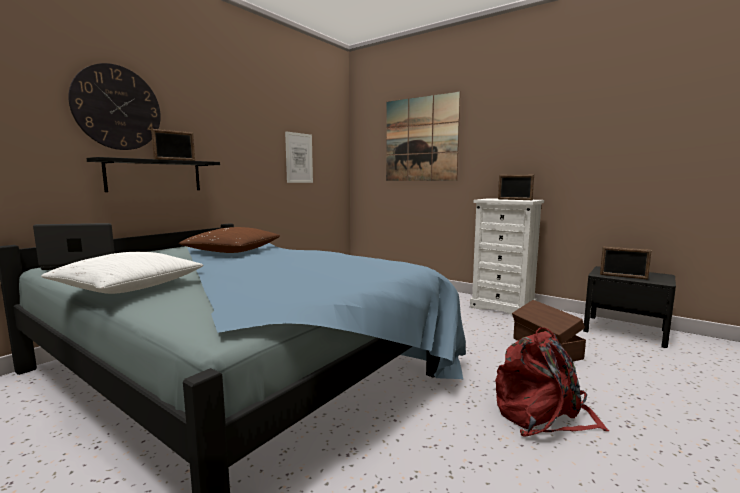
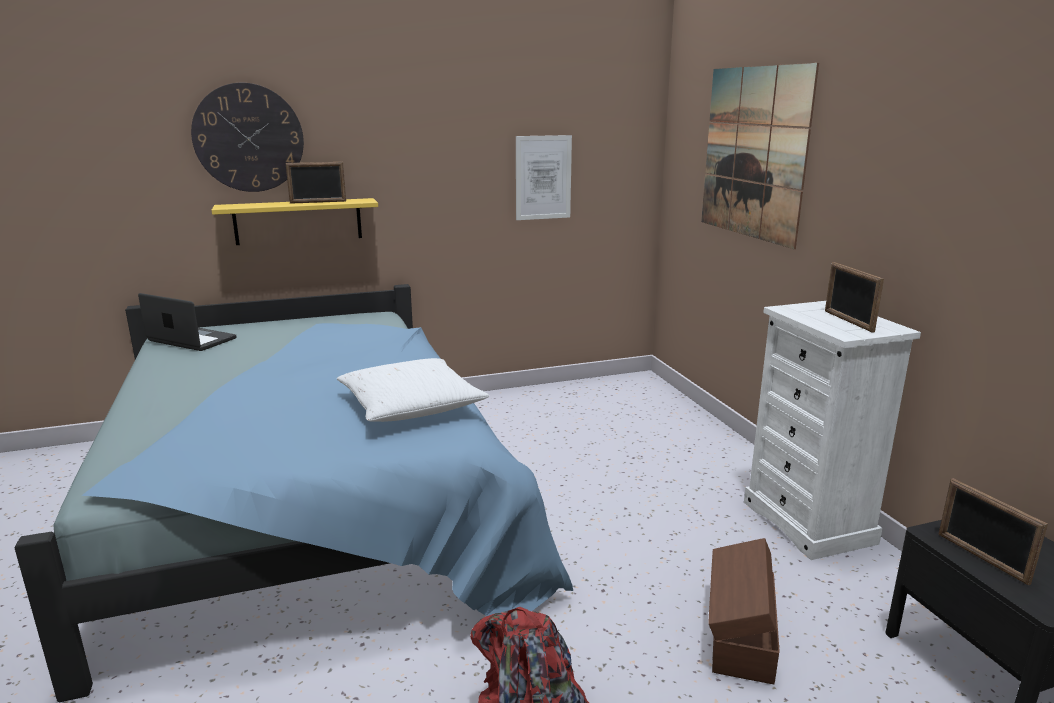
camera: 35 degrees right, 10 degrees up
white pillow [41,252,203,294] -> white pillow moved to [337,358,489,422]
black shelf [87,157,220,192] -> yellow shelf [212,198,378,245]
brown pillow [179,227,280,253] -> none

